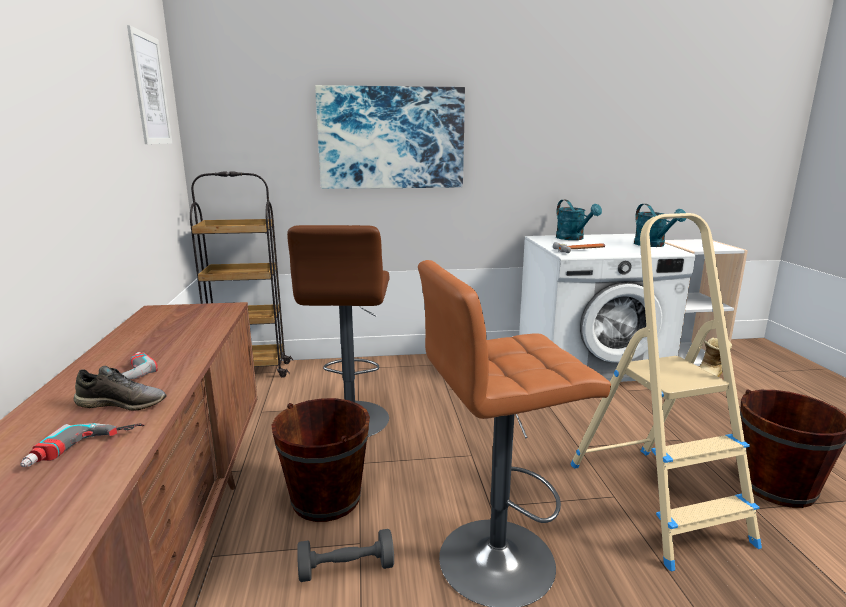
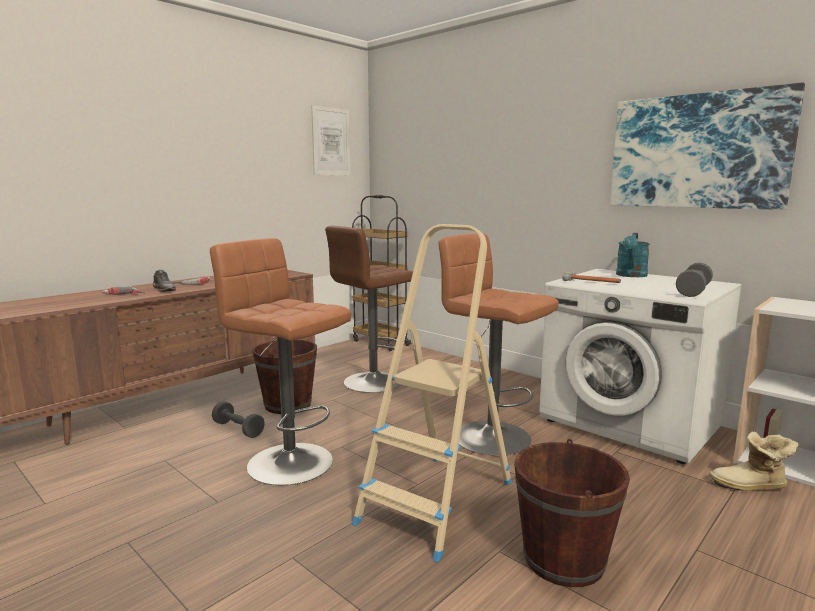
camera: 50 degrees right, 5 degrees down
picture [315,85,465,189] -> picture moved to [610,82,805,210]
turquoise watering can [634,204,686,247] -> grey dumbbell [676,263,713,297]
none -> brown stool [438,233,559,456]

